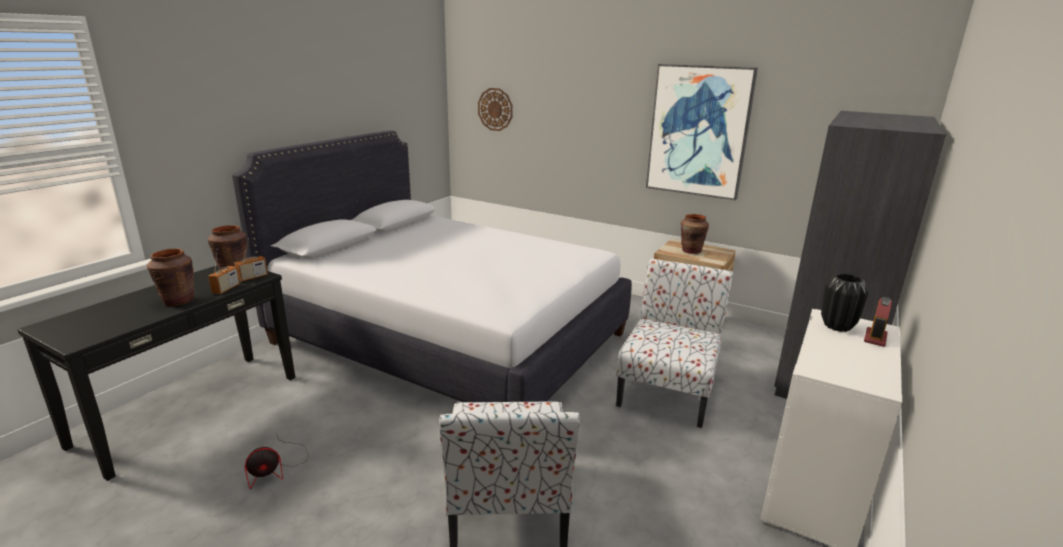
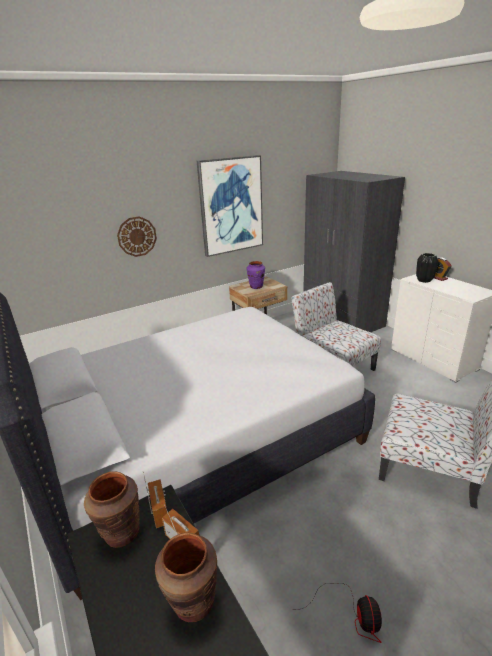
camera: 60 degrees left, 5 degrees up
wall clock [478,88,513,131] -> wall clock moved to [117,217,157,257]
brown vase [681,214,709,254] -> purple vase [247,261,265,289]

